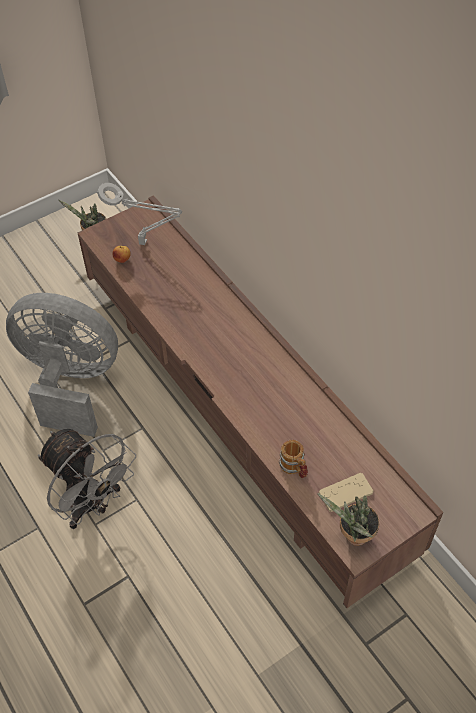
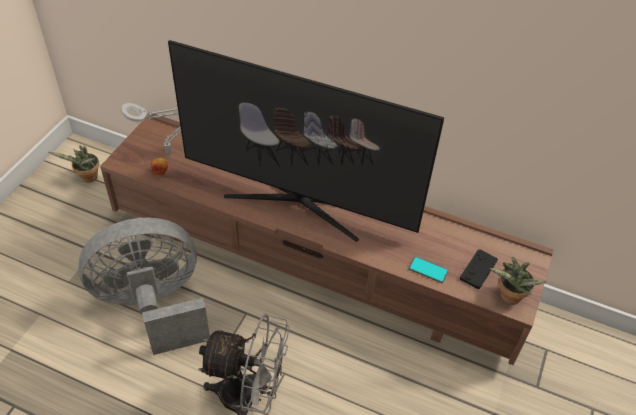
camera: 35 degrees left, 5 degrees down
mug [279,440,308,478] -> phone [408,256,448,283]
beige game controller [319,473,373,512] -> black game controller [460,249,498,289]
none -> television [168,40,444,242]

